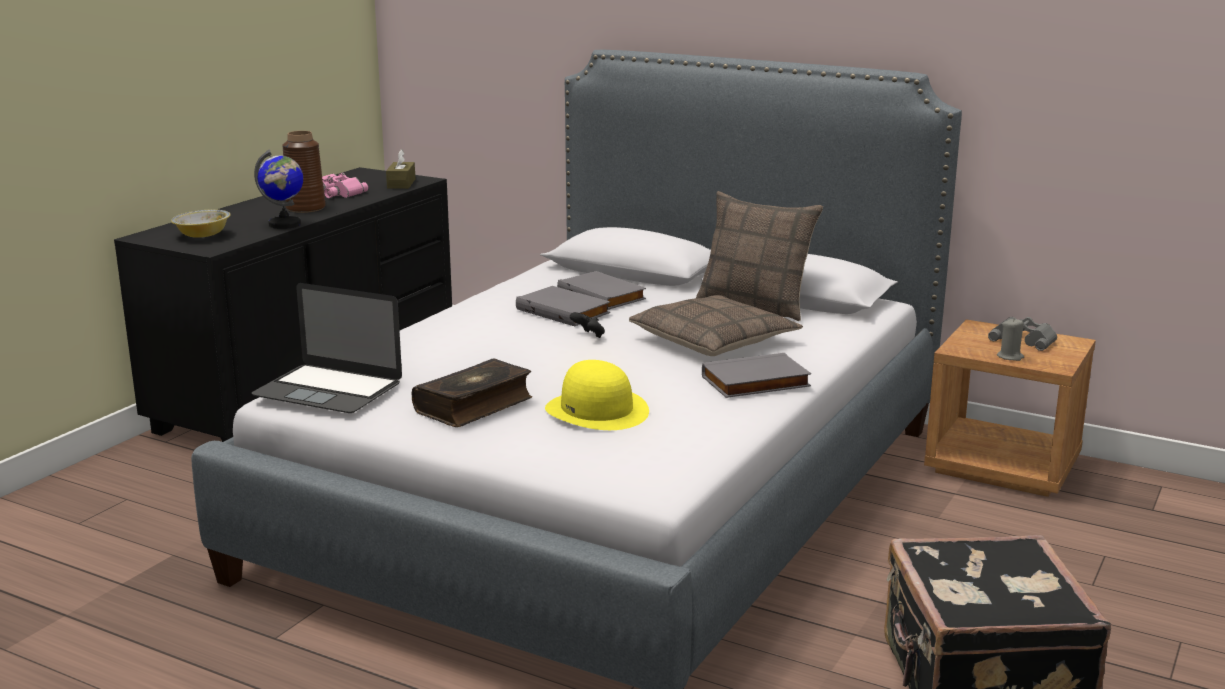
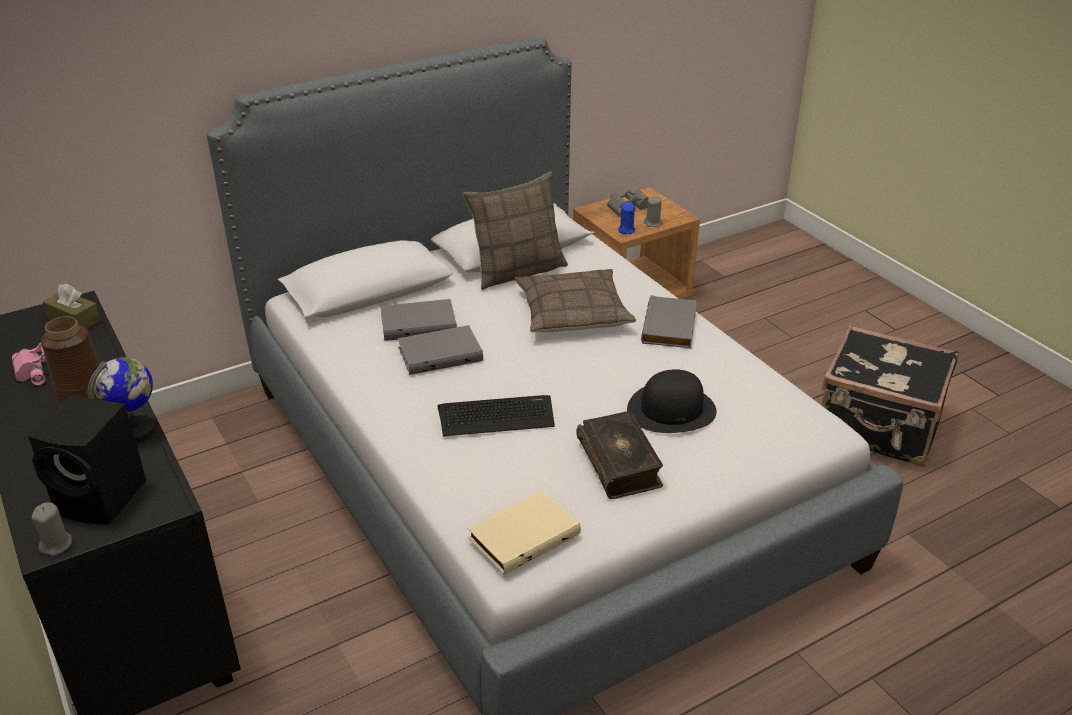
camera: 60 degrees left, 15 degrees up
bowl [171,209,230,238] -> black speaker [28,395,146,525]
laptop [252,283,402,413] -> beige book [468,490,581,575]
yellow hat [545,360,649,430] -> black hat [627,369,717,433]
black game controller [570,312,605,338] -> none
none -> grey candle [31,502,72,556]
none -> keyboard [438,395,555,436]
none -> blue candle [618,202,635,234]

